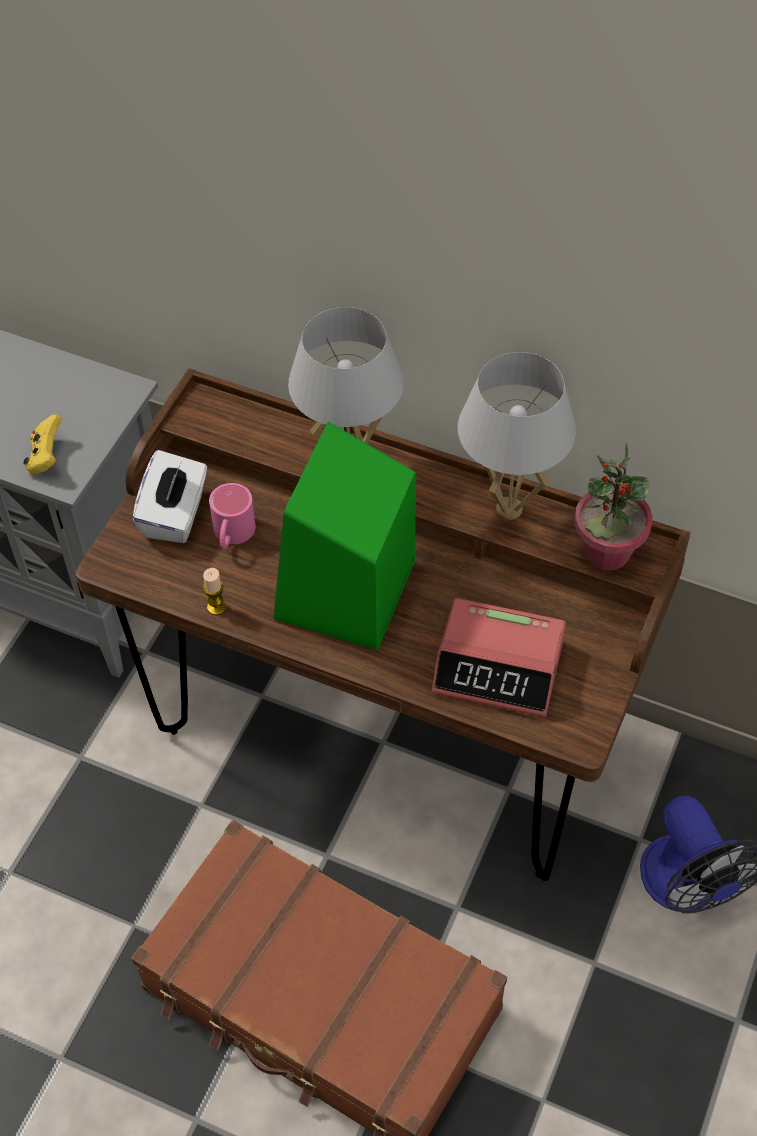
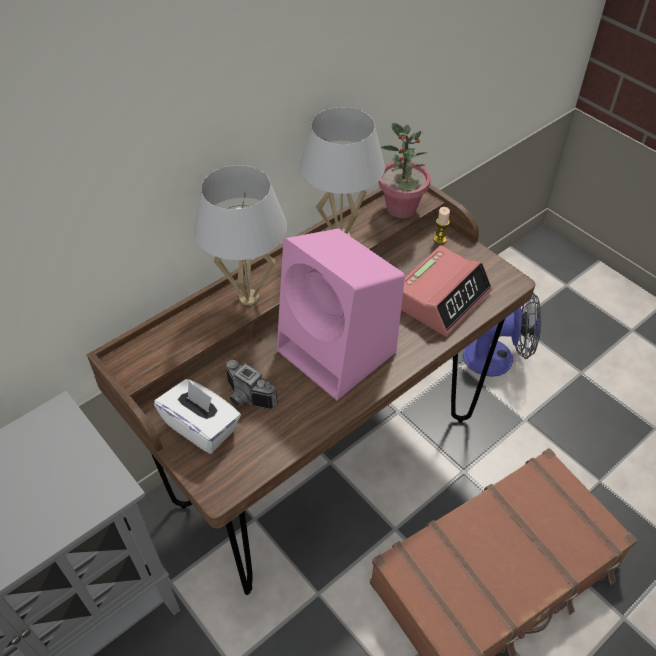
camera: 65 degrees left, 5 degrees down
yellow game controller [23,414,62,474] -> none
candle [203,568,227,615] -> candle moved to [434,207,450,244]
pink mug [209,483,256,549] -> camera [225,360,278,409]
green speaker [273,422,416,650] -> pink speaker [277,229,405,400]

